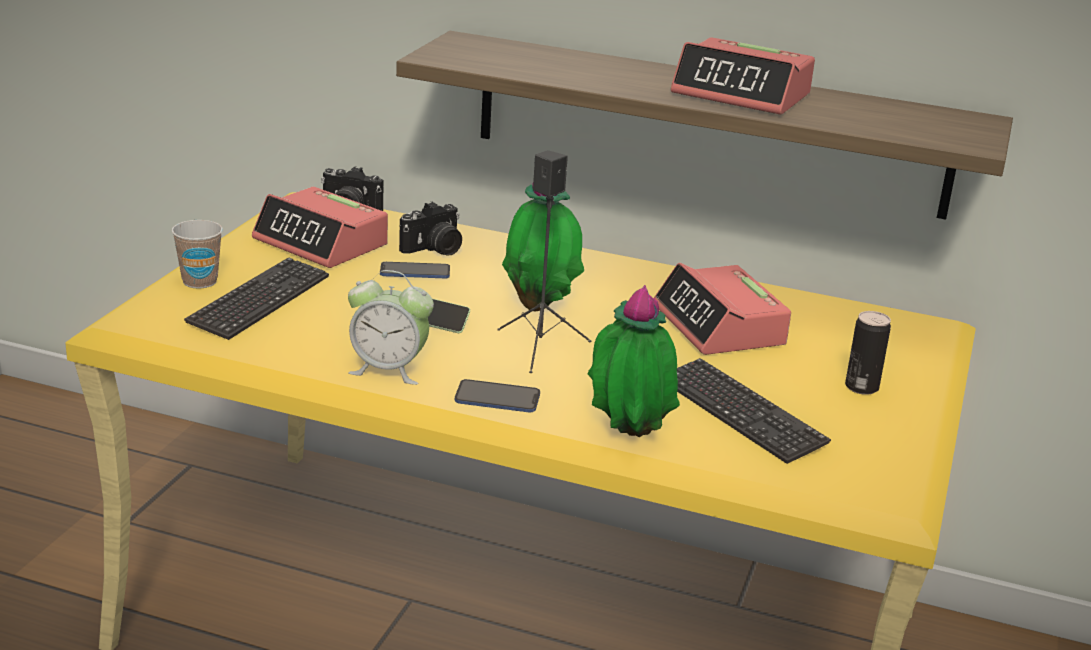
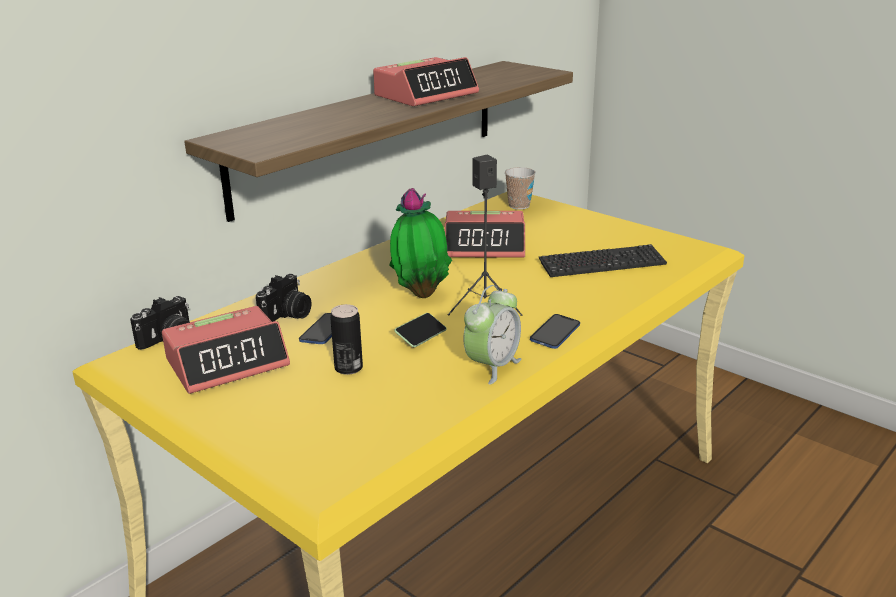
camera: 65 degrees left, 0 degrees up
cup [172,220,223,289] -> cup moved to [505,167,536,210]
keyboard [184,258,329,340] -> none
camera [399,202,462,256] -> camera turned 45 degrees clockwise [256,274,311,322]
potted plant [588,285,680,437] -> none
can [845,311,891,395] -> can moved to [330,304,363,375]

